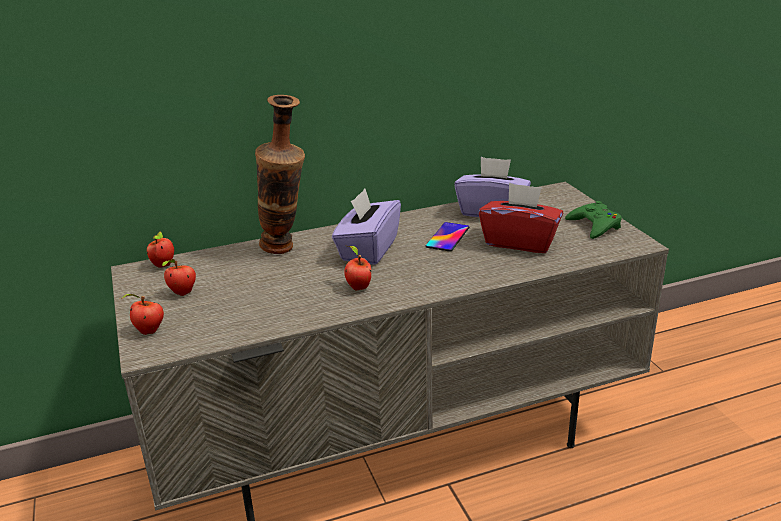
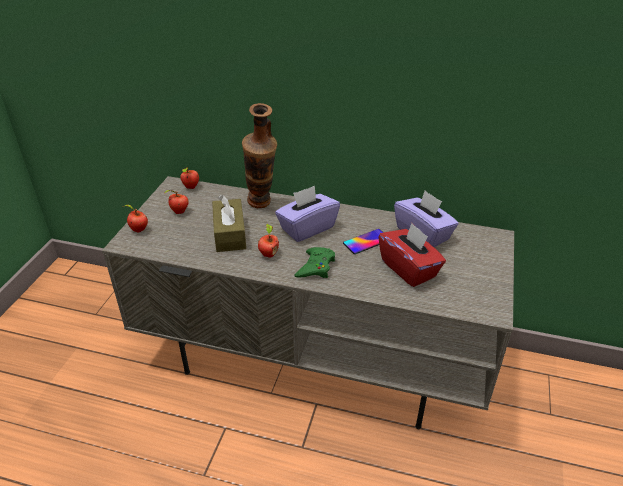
camera: 35 degrees right, 10 degrees up
green game controller [565,201,622,239] -> green game controller moved to [294,247,335,278]
none -> brown tissue box [212,195,246,252]

